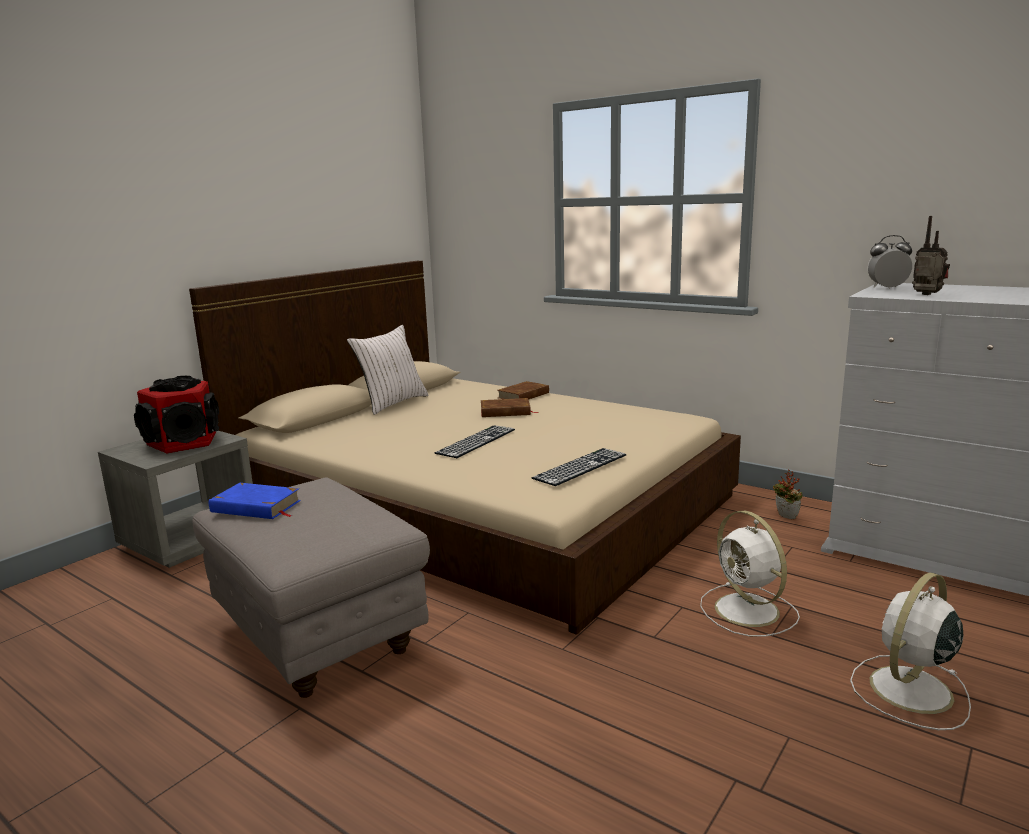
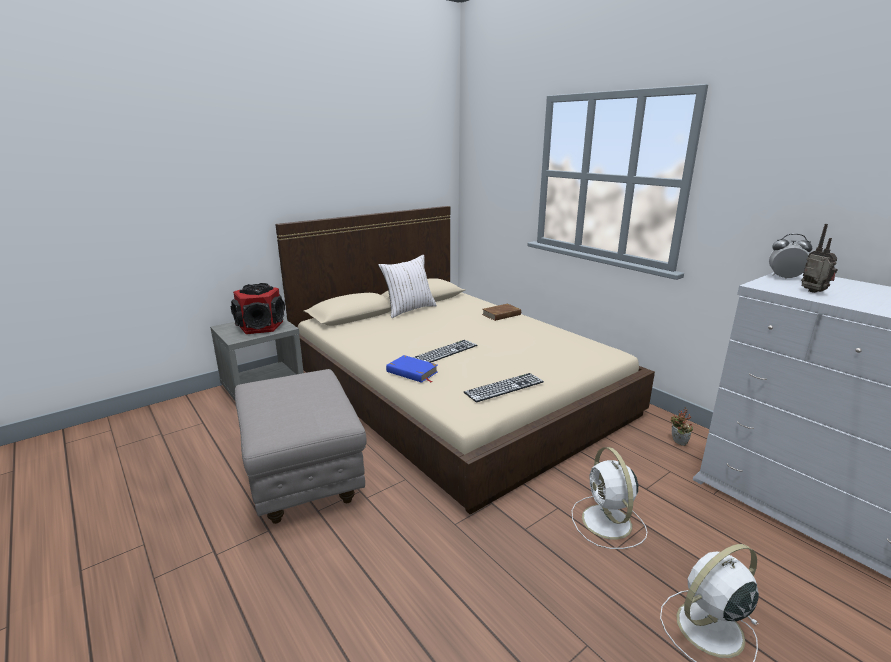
camera: 15 degrees right, 5 degrees up
blue book [209,483,301,519] -> blue book moved to [386,355,438,383]
brown book [481,398,538,417] -> none

